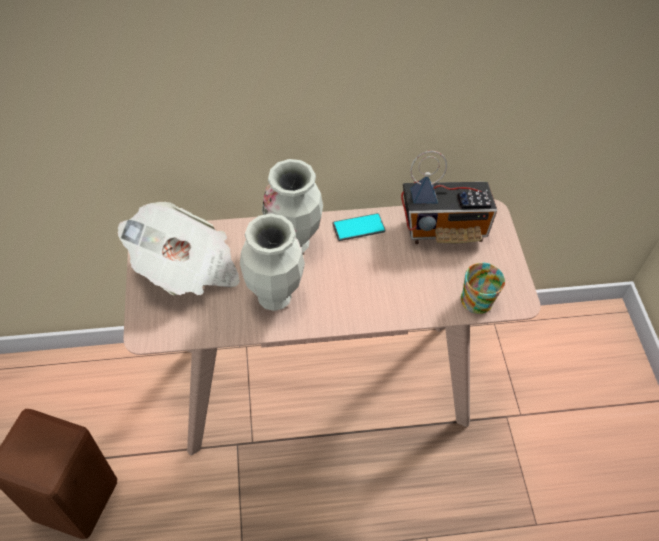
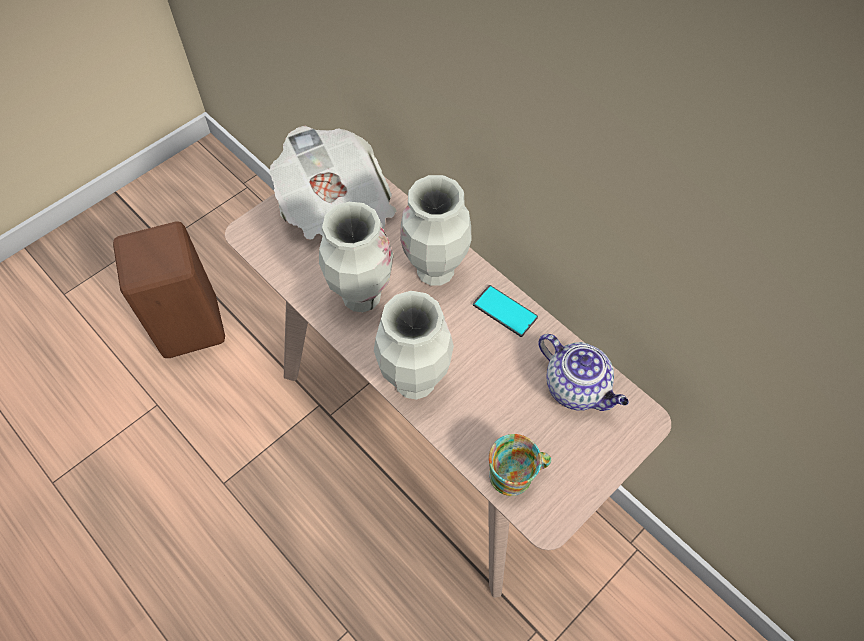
camera: 55 degrees right, 5 degrees up
radio [401,151,497,244] -> teapot [538,334,629,411]
none -> vase [374,291,454,400]

